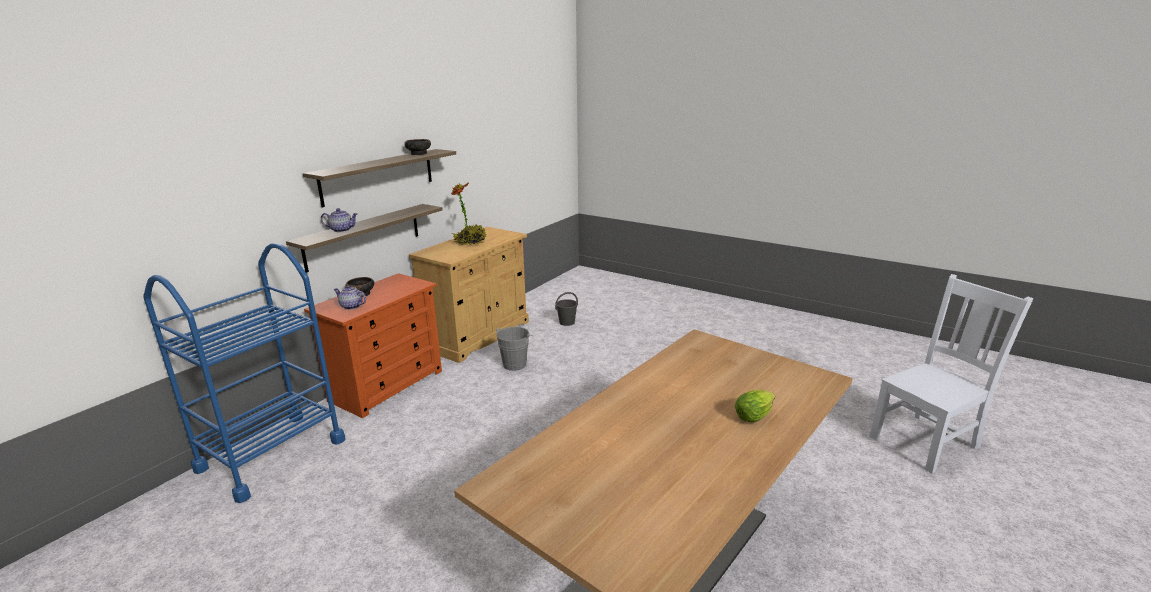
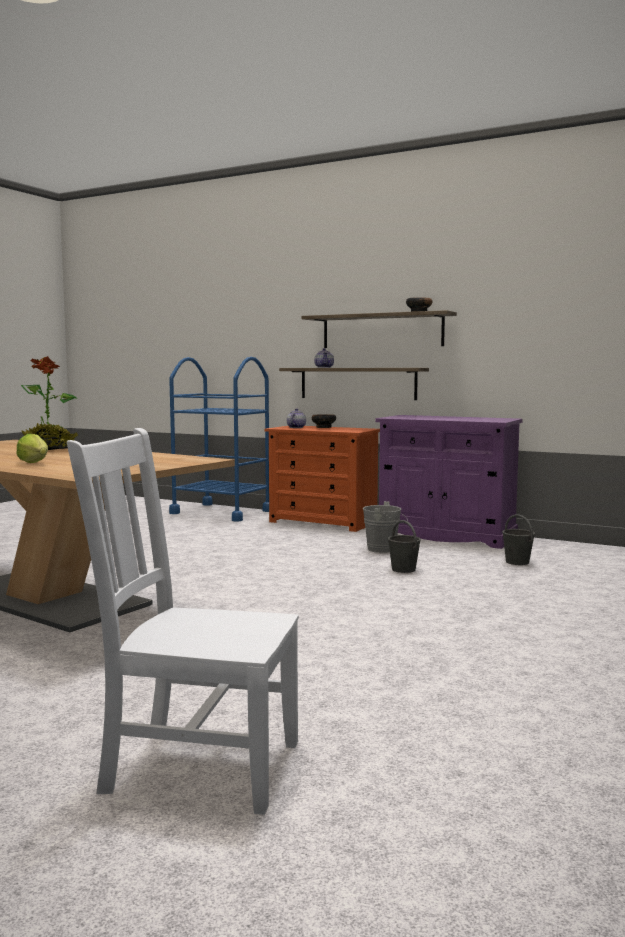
camera: 85 degrees right, 15 degrees down
beige cabinet [409,227,529,363] -> purple cabinet [376,415,523,549]
potted plant [451,182,486,245] -> potted plant moved to [21,356,78,450]
white chair [869,274,1033,474] -> white chair turned 135 degrees clockwise [67,428,299,815]
none -> grey bucket [388,520,421,573]

